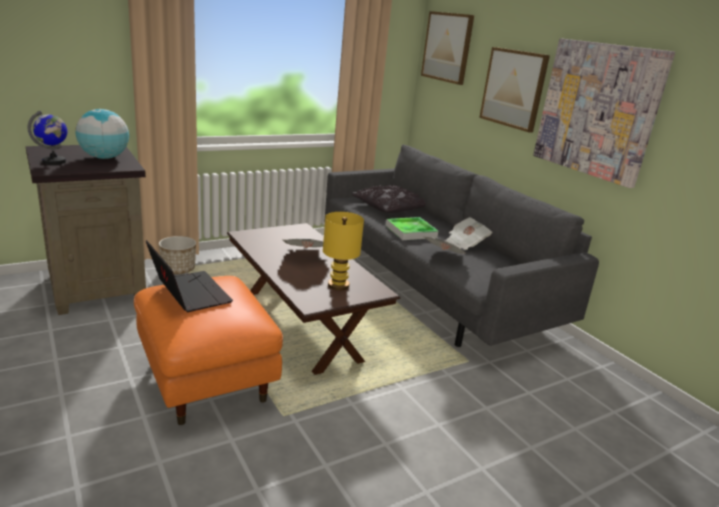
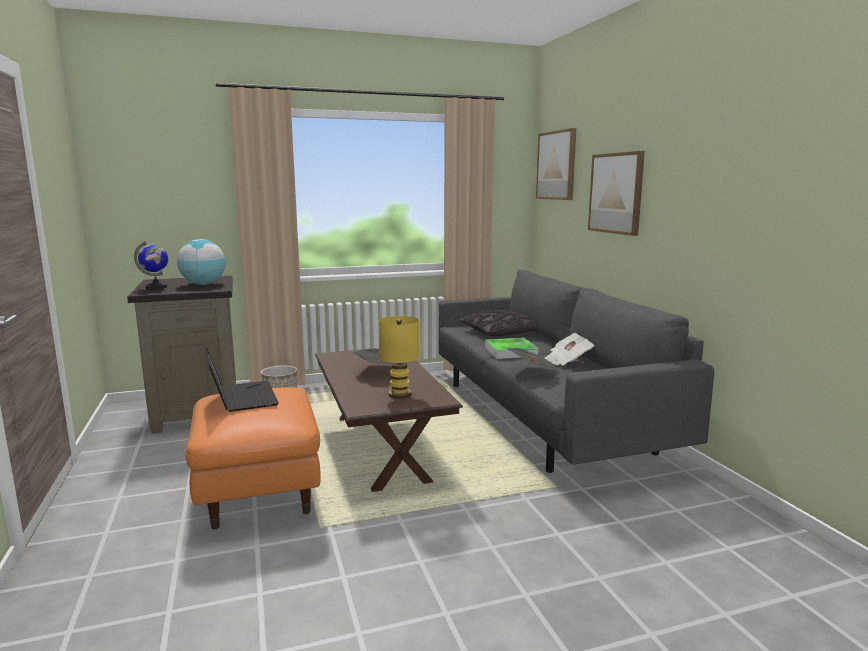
camera: 15 degrees right, 10 degrees down
picture [533,38,675,188] -> none

